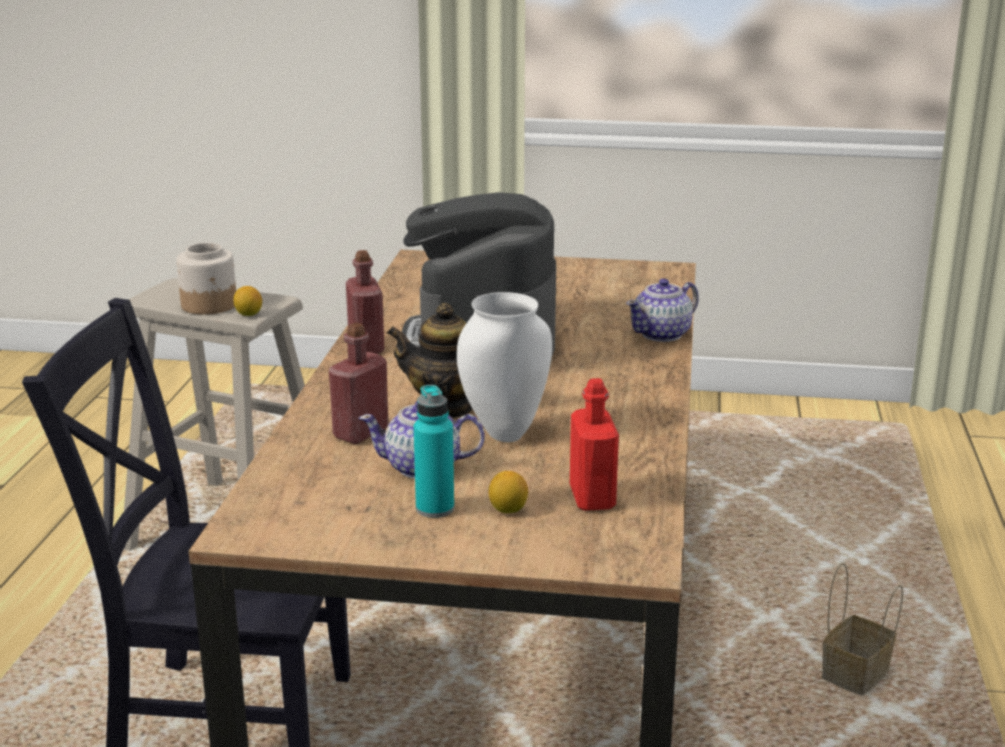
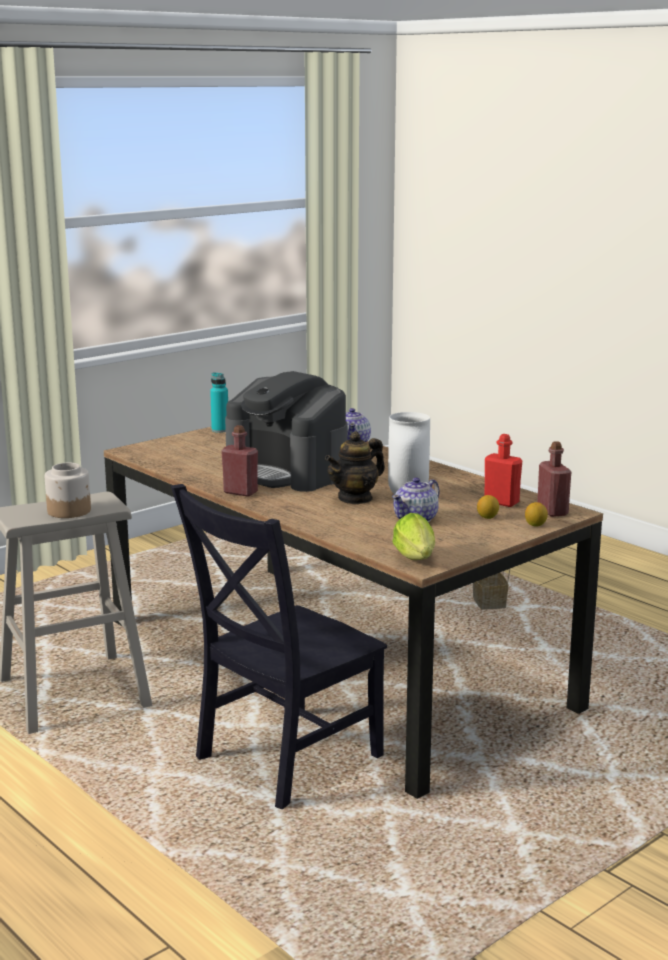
camera: 50 degrees left, 5 degrees down
lemon [233,286,262,316] -> lemon moved to [525,502,548,527]
red bottle [329,323,389,444] -> red bottle moved to [537,441,571,517]
turquoise bottle [414,385,454,518] -> turquoise bottle moved to [210,373,228,433]
none -> lettuce [392,513,435,560]

